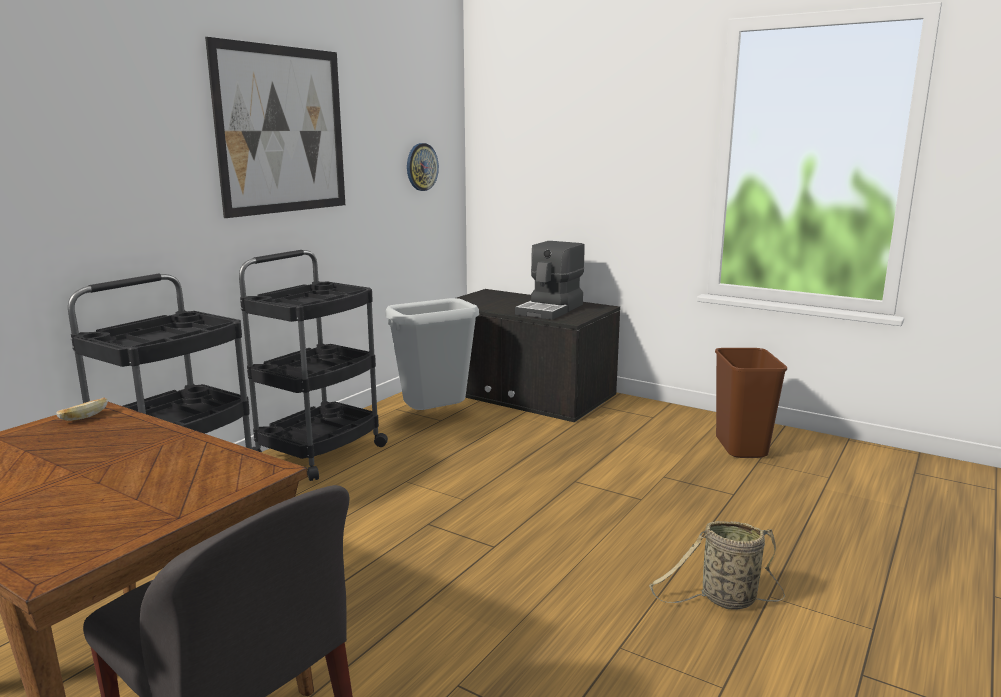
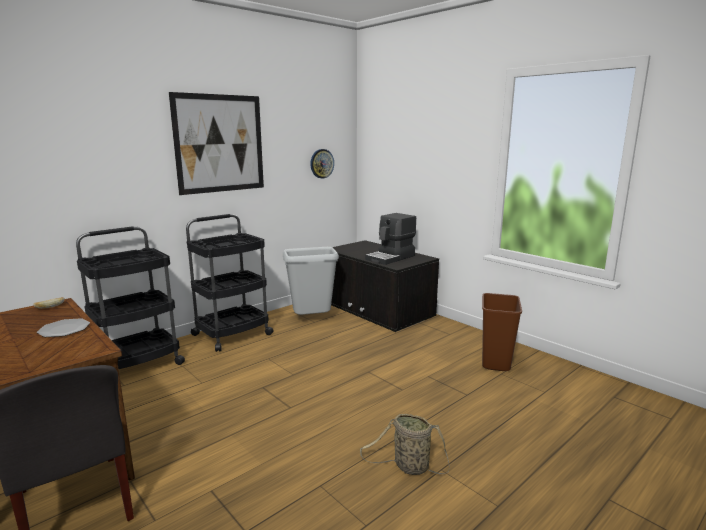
camera: 15 degrees right, 0 degrees up
none -> plate [37,318,90,337]

